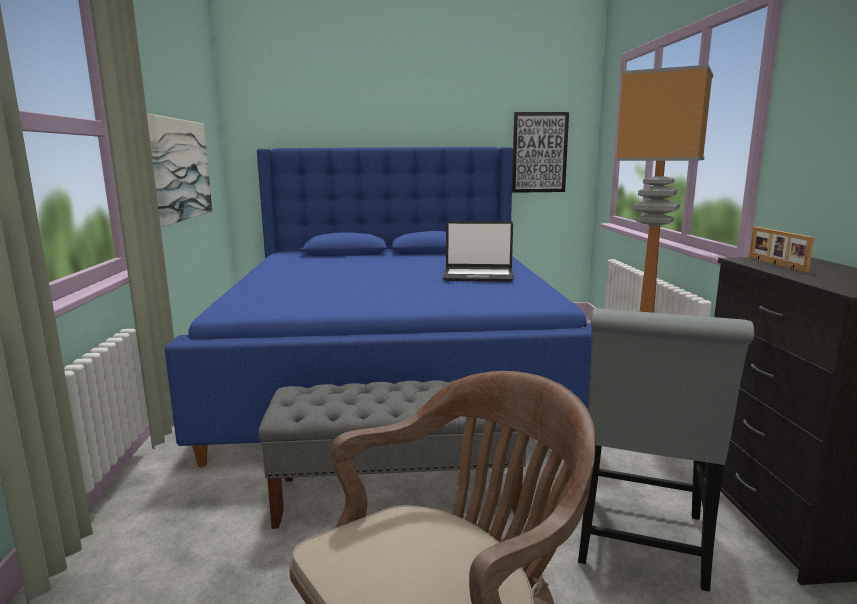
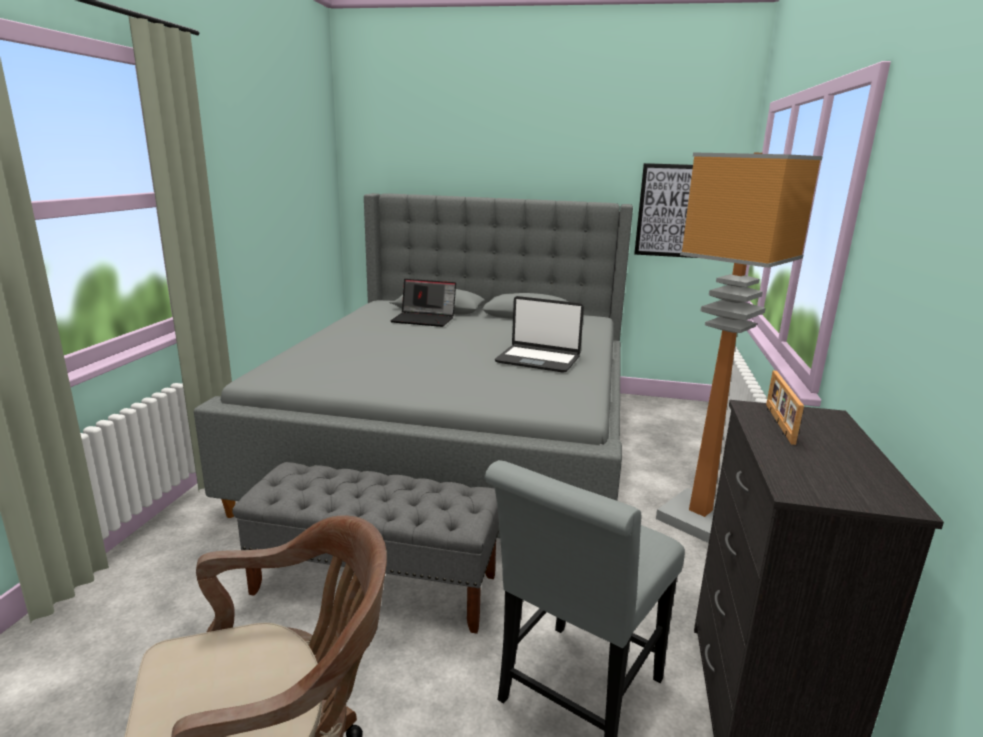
camera: 15 degrees right, 5 degrees up
picture [147,114,212,226] -> none
blue bed [165,147,592,467] -> grey bed [194,193,633,538]
none -> laptop [390,279,456,327]

